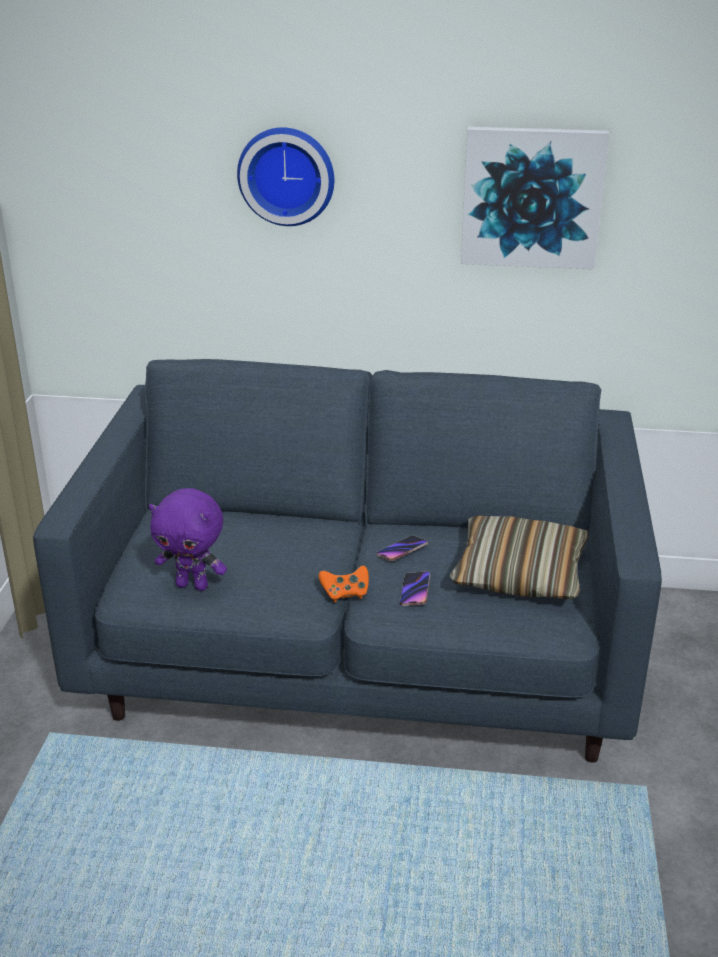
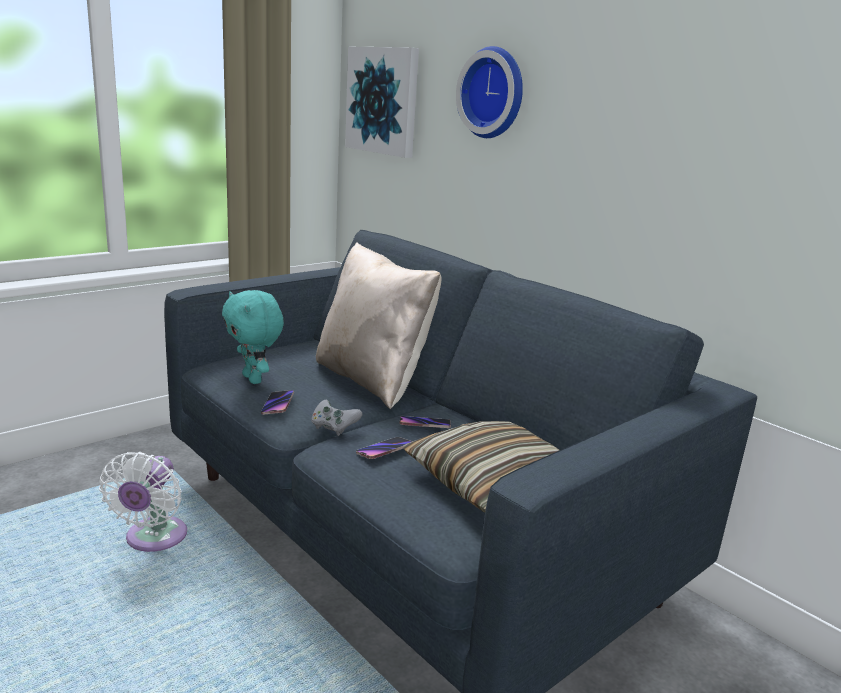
camera: 40 degrees right, 10 degrees down
purple plush toy [149,488,227,591] -> turquoise plush toy [222,290,284,384]
orange game controller [319,566,369,602] -> grey game controller [311,400,362,436]
picture [461,127,609,269] -> picture moved to [345,47,419,158]
none -> white fan [99,452,187,552]
none -> phone [261,390,294,415]
none -> beige pillow [316,242,442,409]

